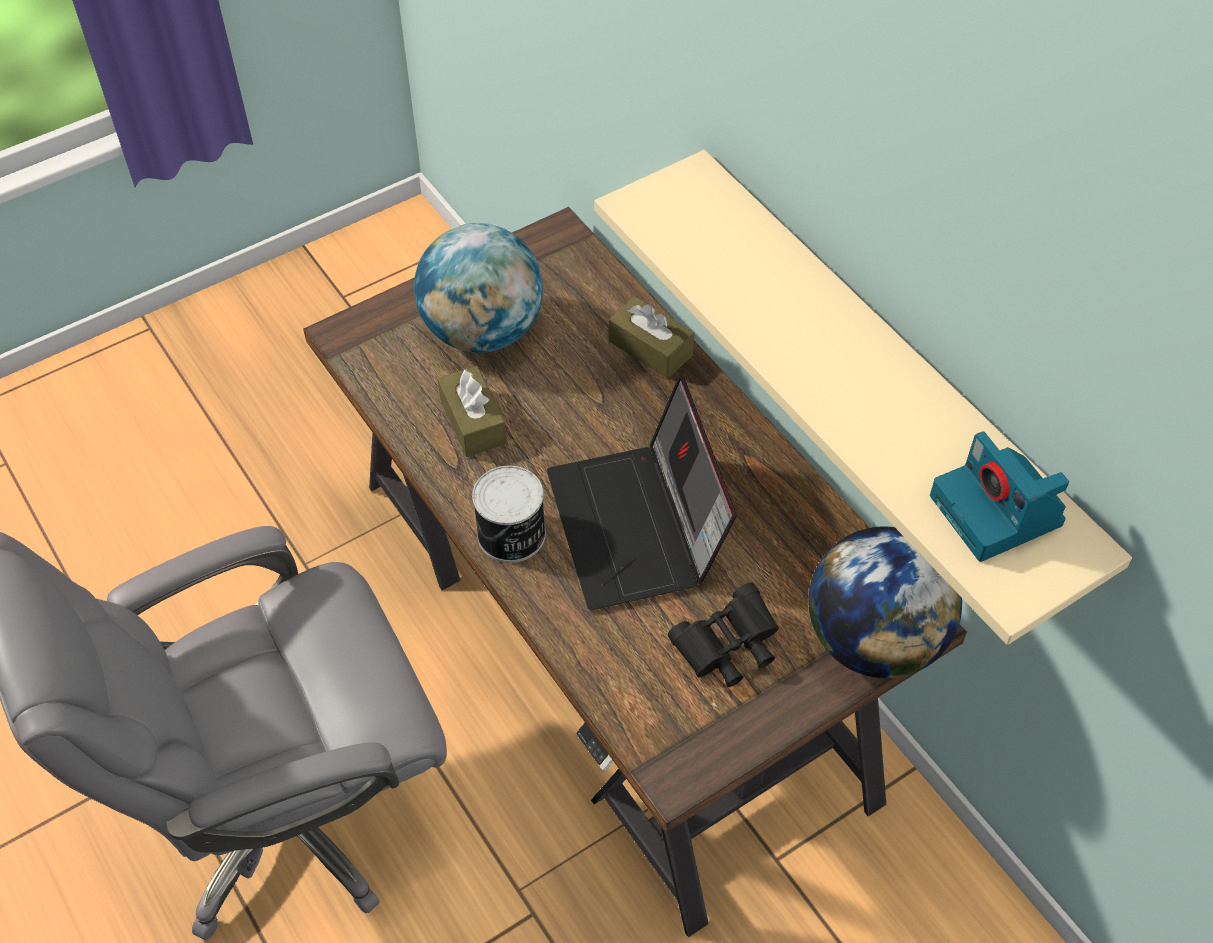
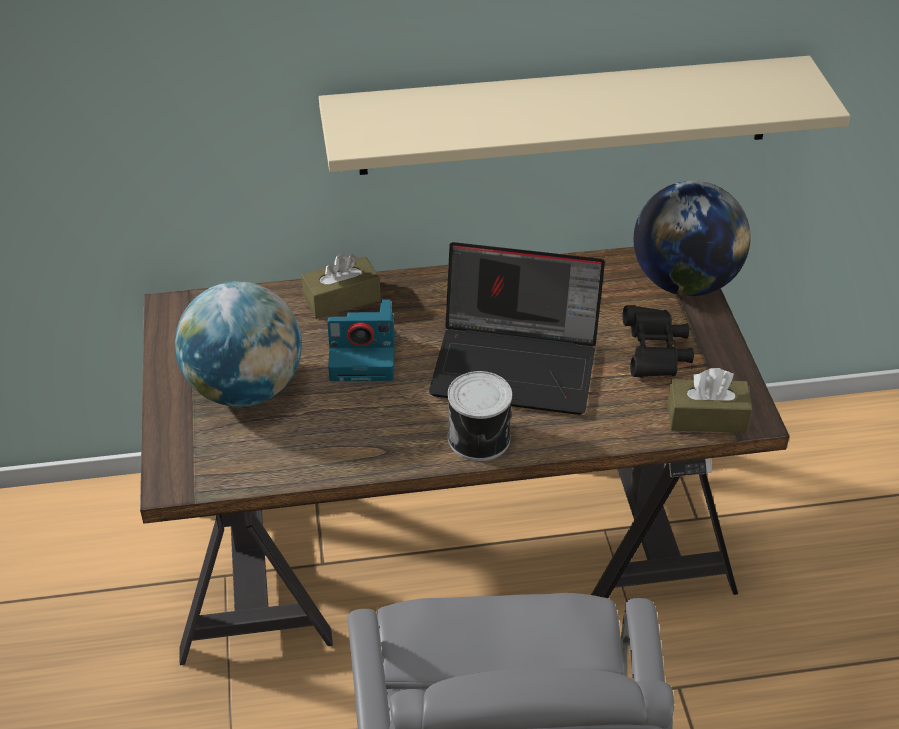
camera: 65 degrees left, 10 degrees down
brown tissue box [438,366,507,457] -> brown tissue box moved to [667,368,752,433]
camera [930,431,1069,562] -> camera moved to [327,299,395,381]

